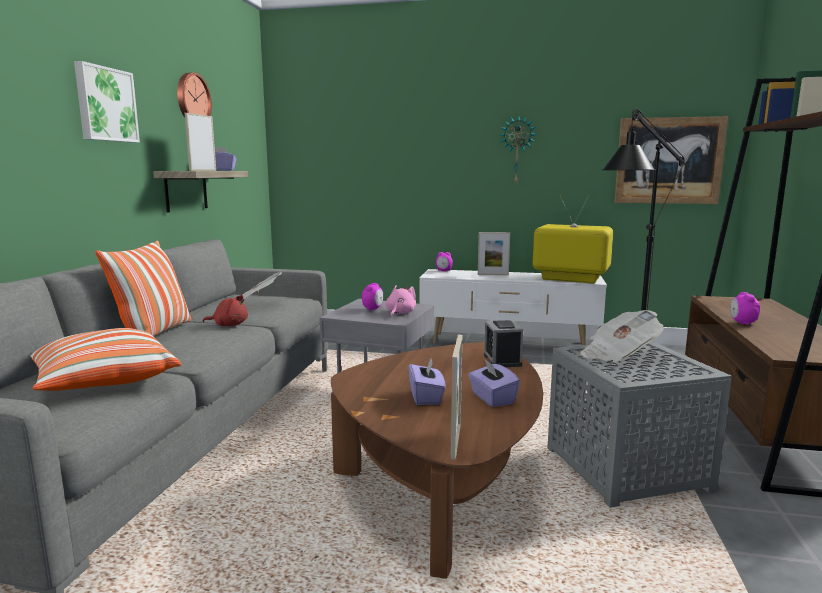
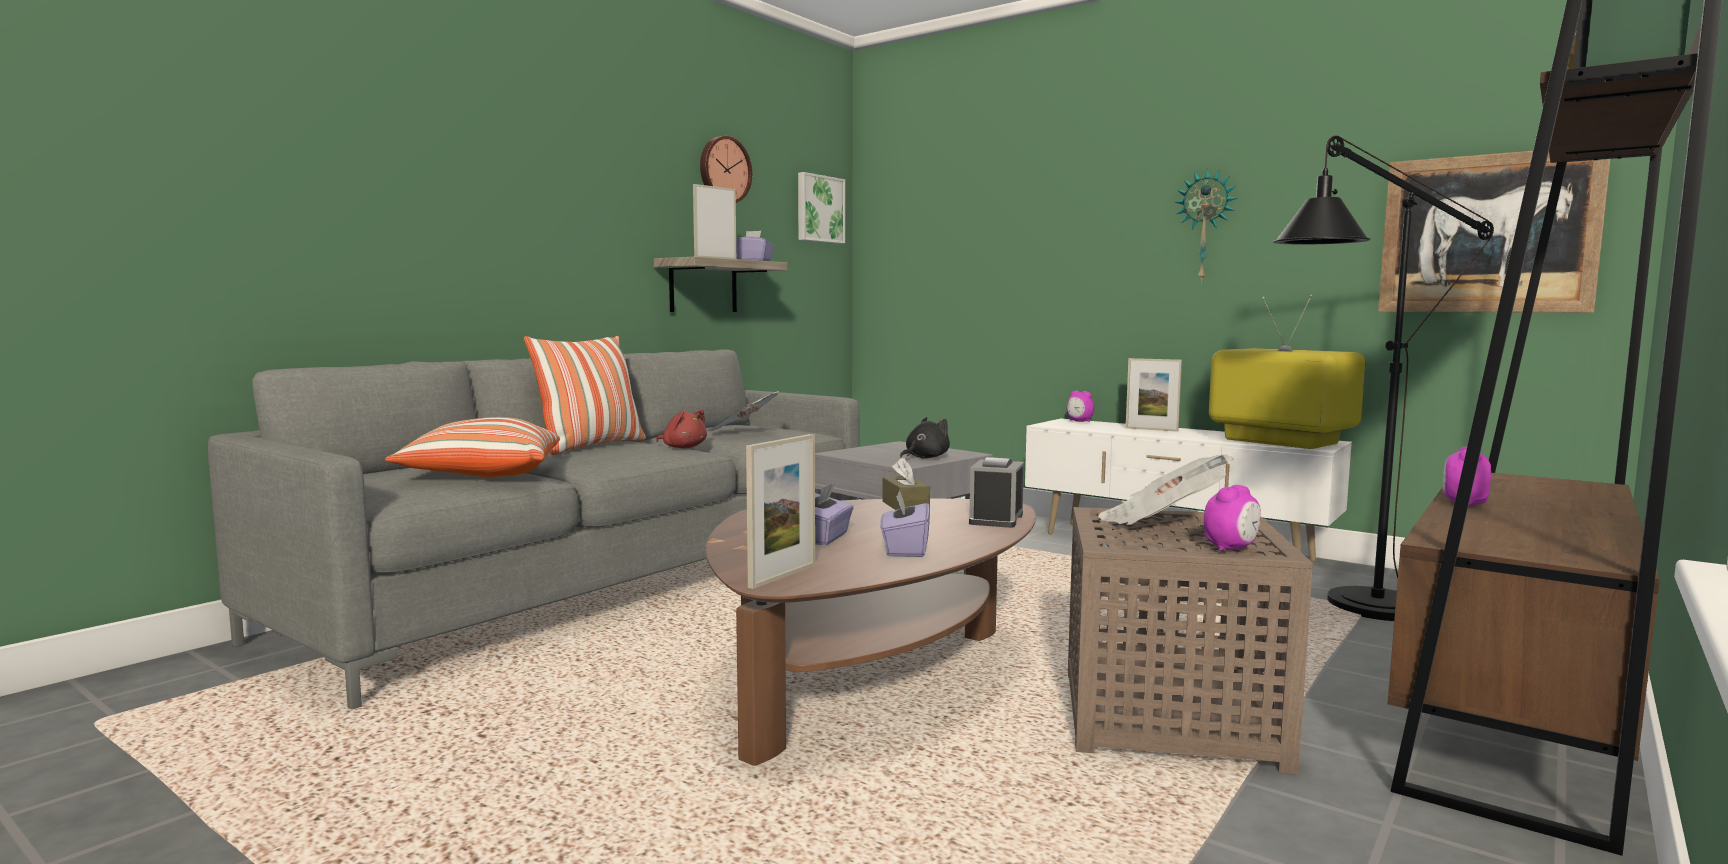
camera: 25 degrees right, 5 degrees down
picture [74,61,140,143] -> picture moved to [798,172,845,244]
alarm clock [362,283,383,310] -> alarm clock moved to [1204,485,1261,551]
pink plush toy [385,285,416,316] -> black plush toy [900,417,950,458]
grey side table [547,341,732,508] -> brown side table [1068,507,1313,774]
none -> brown tissue box [882,457,930,510]

